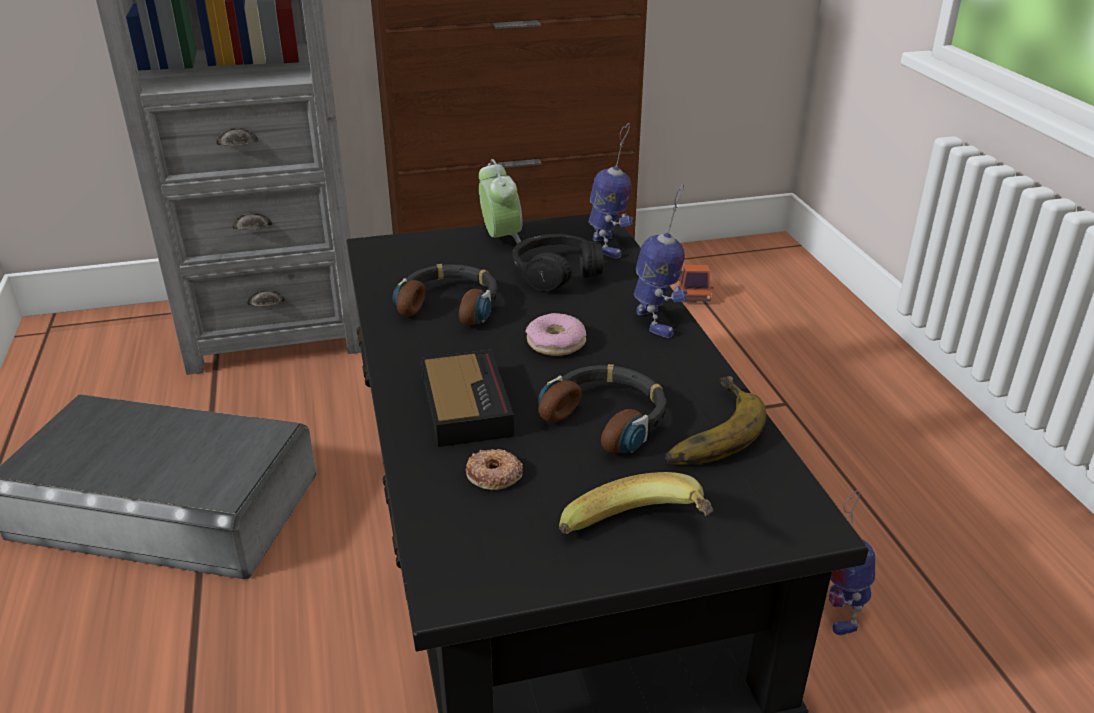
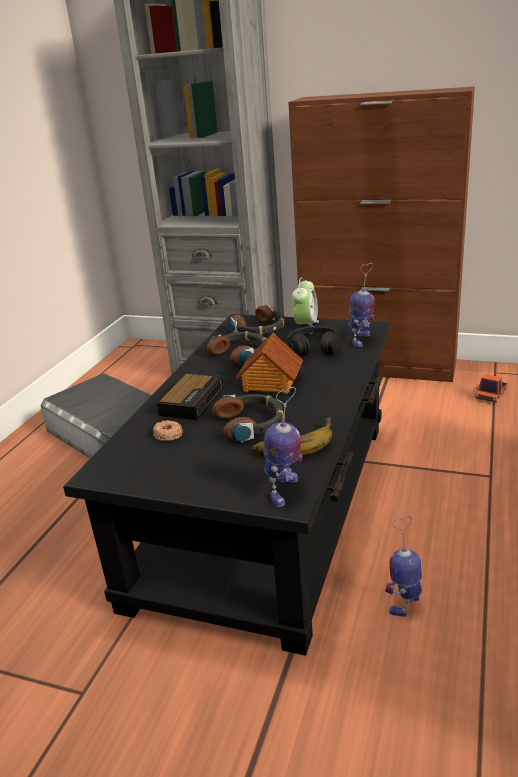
camera: 35 degrees right, 5 degrees down
donut [525,313,586,356] -> toy house [236,332,303,394]
banana [559,472,714,534] -> none
toy robot [634,184,688,338] -> toy robot moved to [263,387,303,507]
none -> headphones [228,305,285,335]

